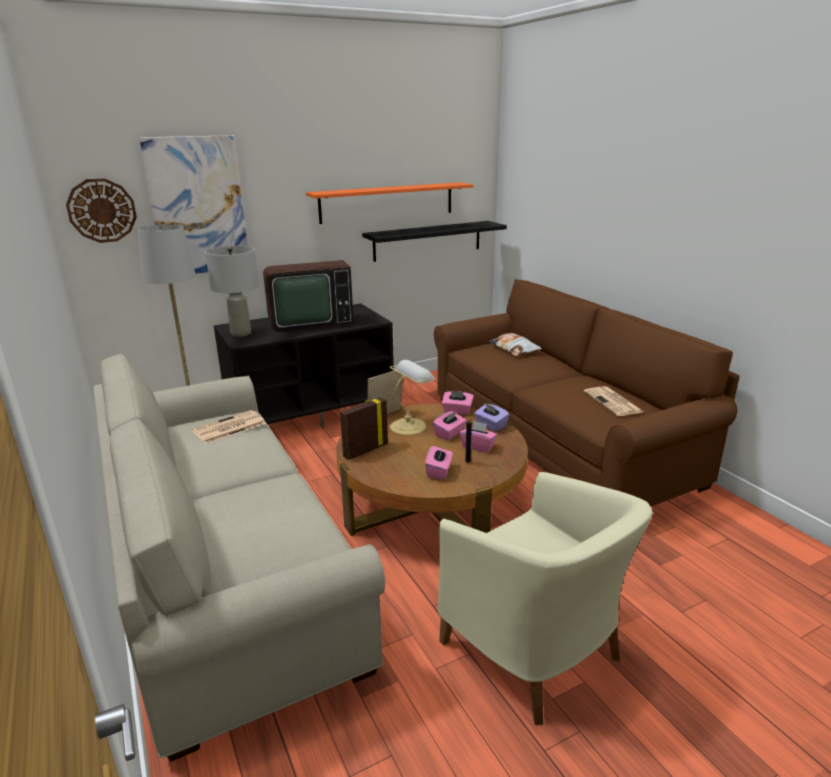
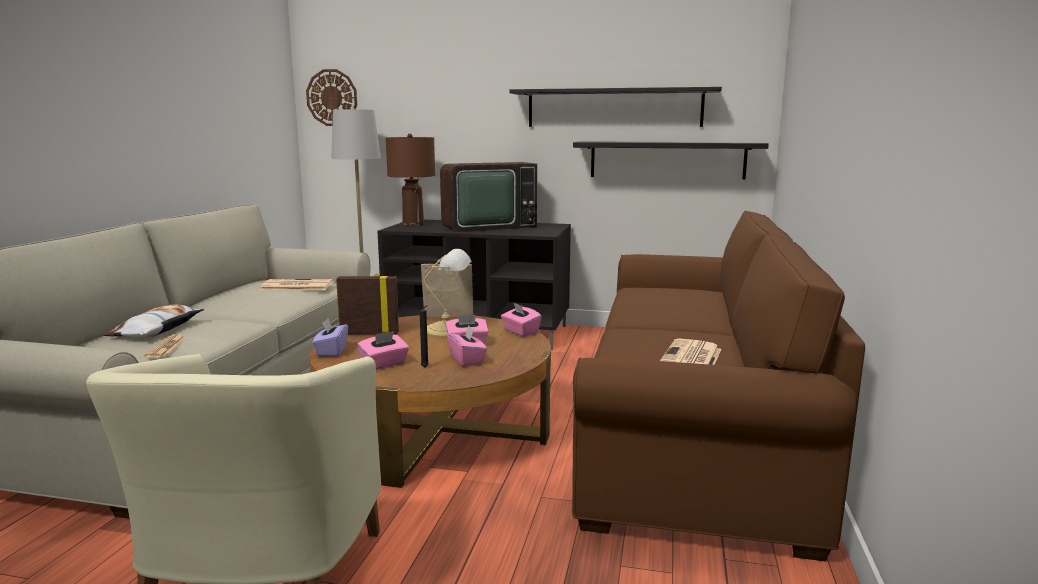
camera: 40 degrees right, 10 degrees down
picture [139,135,248,274] -> none
grey table lamp [205,246,259,337] -> brown table lamp [386,134,435,226]
television [263,260,354,332] -> television turned 45 degrees counterclockwise [440,162,537,232]
orange shelf [306,182,473,224] -> black shelf [510,87,722,127]
purple tissue box [474,403,510,432] -> purple tissue box moved to [313,318,348,357]
pillow [488,333,542,356] -> pillow moved to [103,305,205,338]
none -> newspaper [144,335,186,358]

